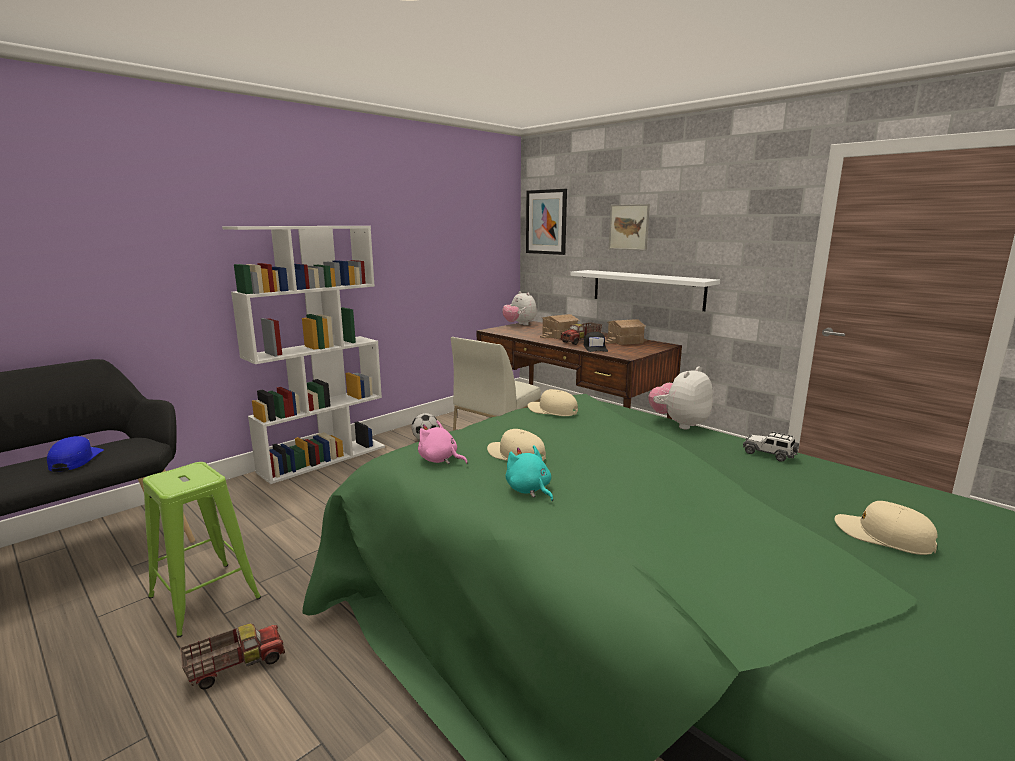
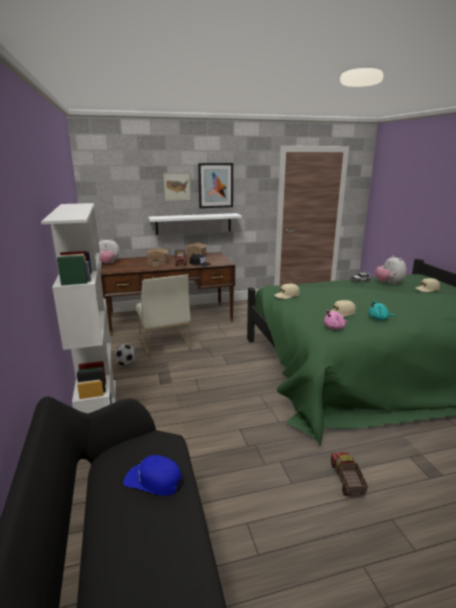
camera: 60 degrees left, 5 degrees up
green stool [143,462,261,637] -> none
picture [526,189,567,255] -> picture moved to [198,163,233,208]
plush toy [649,366,713,429] -> plush toy moved to [375,255,407,285]

